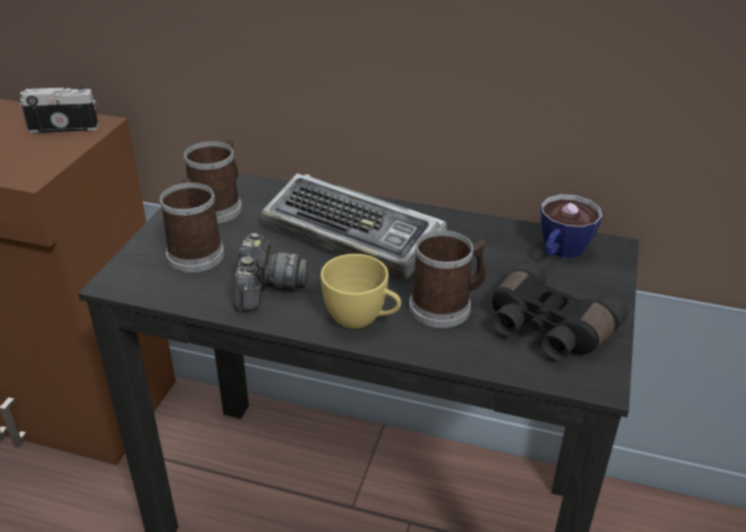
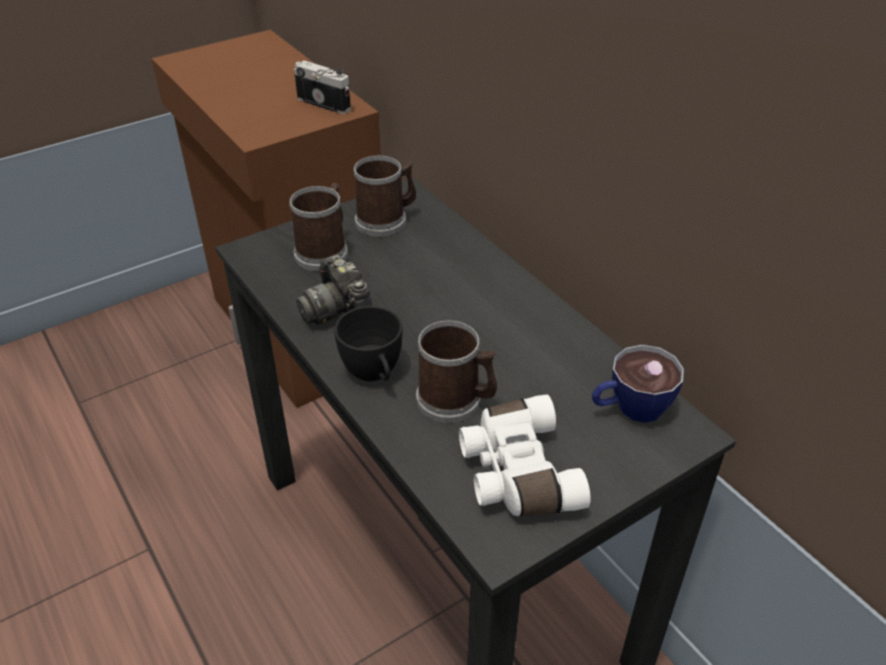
camera: 40 degrees right, 5 degrees up
camera [234,233,309,312] -> camera turned 105 degrees clockwise [296,254,372,325]
keyboard [261,173,447,280] -> none
yellow cup [321,254,401,329] -> black cup [334,306,402,381]
black binoculars [492,260,629,360] -> white binoculars [459,394,590,516]

